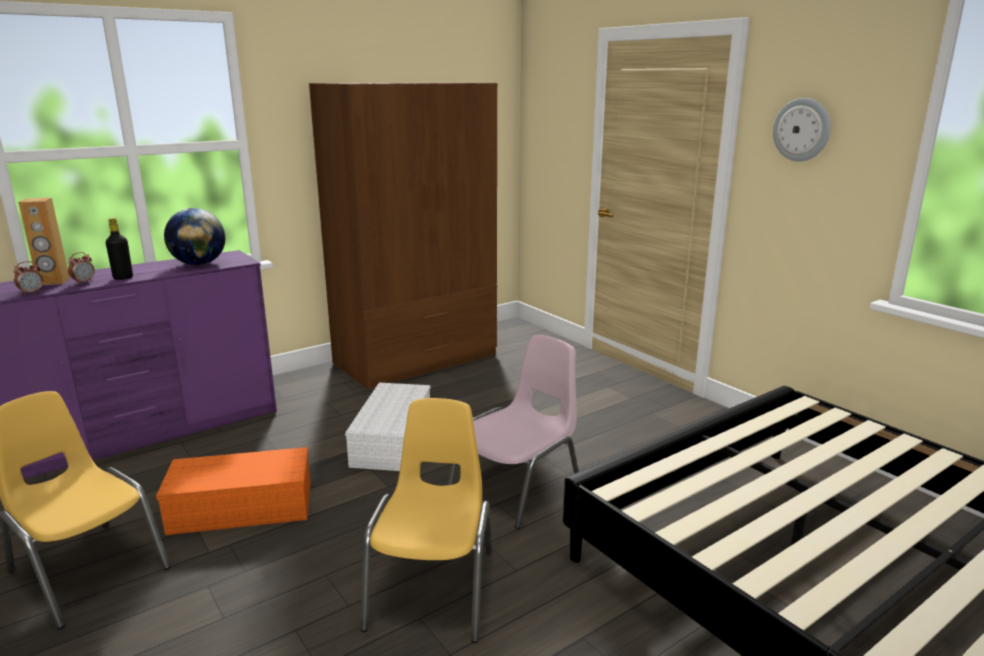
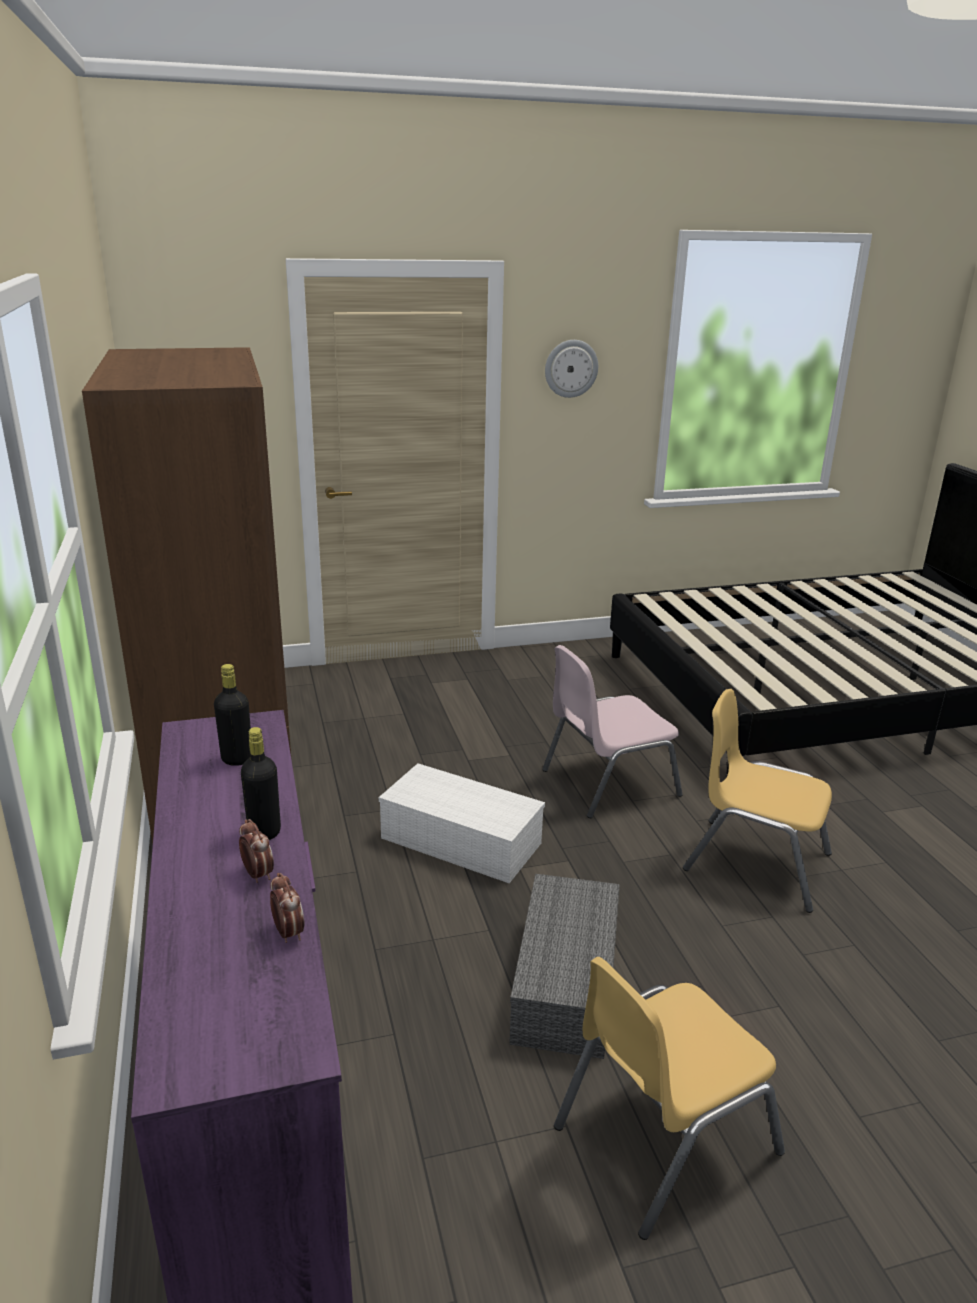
camera: 70 degrees left, 5 degrees up
brown speaker [18,198,70,285] -> none
orange storage box [156,447,311,535] -> grey storage box [509,874,620,1059]
globe [164,208,225,265] -> black bottle [214,664,251,766]
pink chair [447,335,579,529] -> pink chair turned 90 degrees counterclockwise [542,645,683,818]

